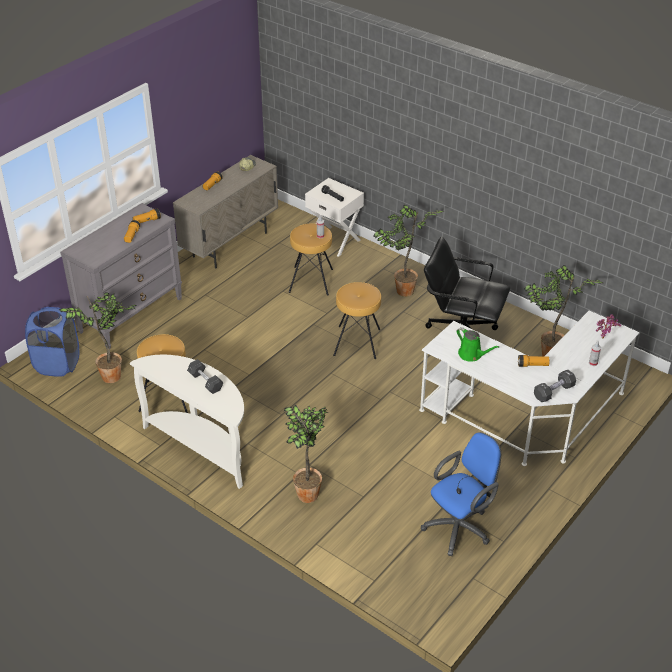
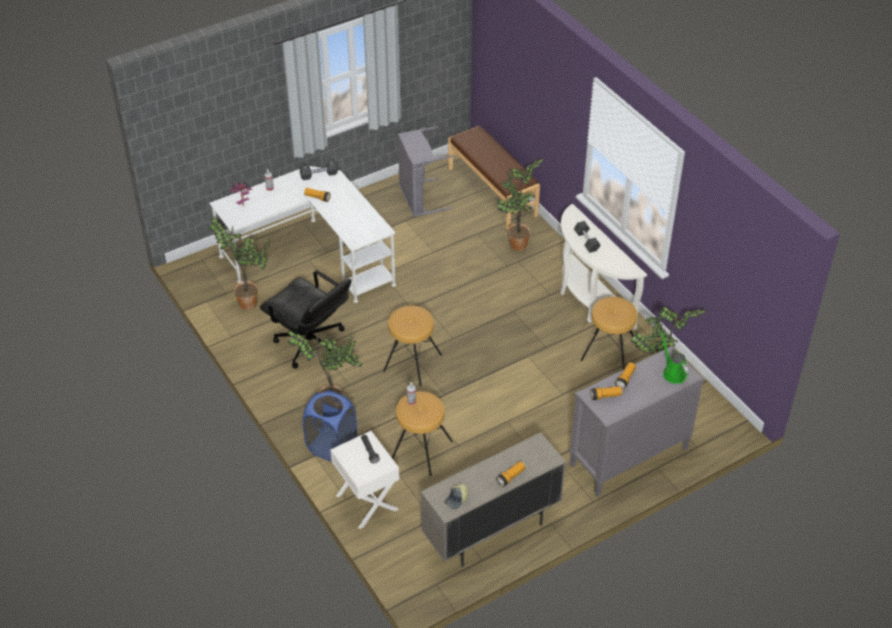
camera: 160 degrees left, 5 degrees up
blue laundry basket [25,307,79,377] -> blue laundry basket moved to [303,390,357,462]
blue office chair [421,432,501,556] -> grey laundry basket [398,126,453,217]
green watering can [457,327,499,362] -> green watering can moved to [661,332,689,384]
none -> brown bench [448,126,540,229]

